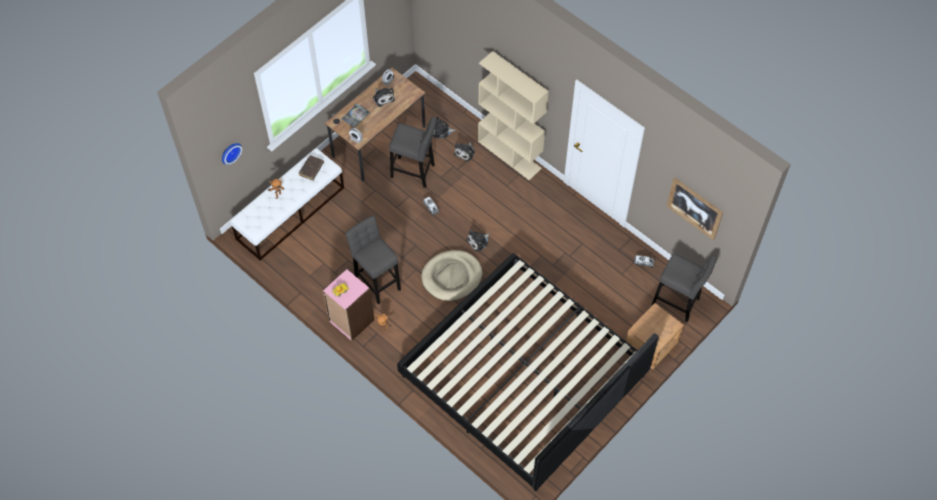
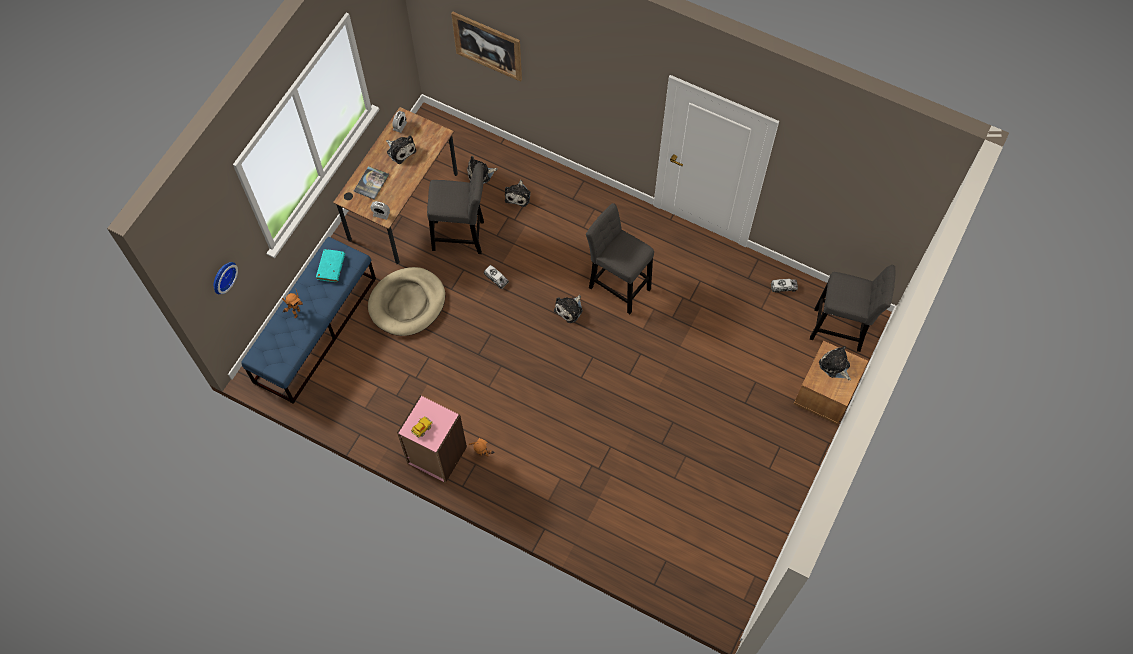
camera: 15 degrees left, 5 degrees up
white bench [230,148,344,261] -> blue bench [241,237,376,404]
brown book [299,155,324,180] -> turquoise book [316,249,345,282]
grey stool [345,215,401,305] -> grey stool moved to [586,203,654,314]
bed [397,253,659,491] -> none
beige dog bed [421,250,483,301] -> beige dog bed moved to [368,267,445,336]
beige bookcase [478,51,549,180] -> none
picture [667,177,723,240] -> picture moved to [451,12,522,82]
none -> plush toy [819,346,851,380]

